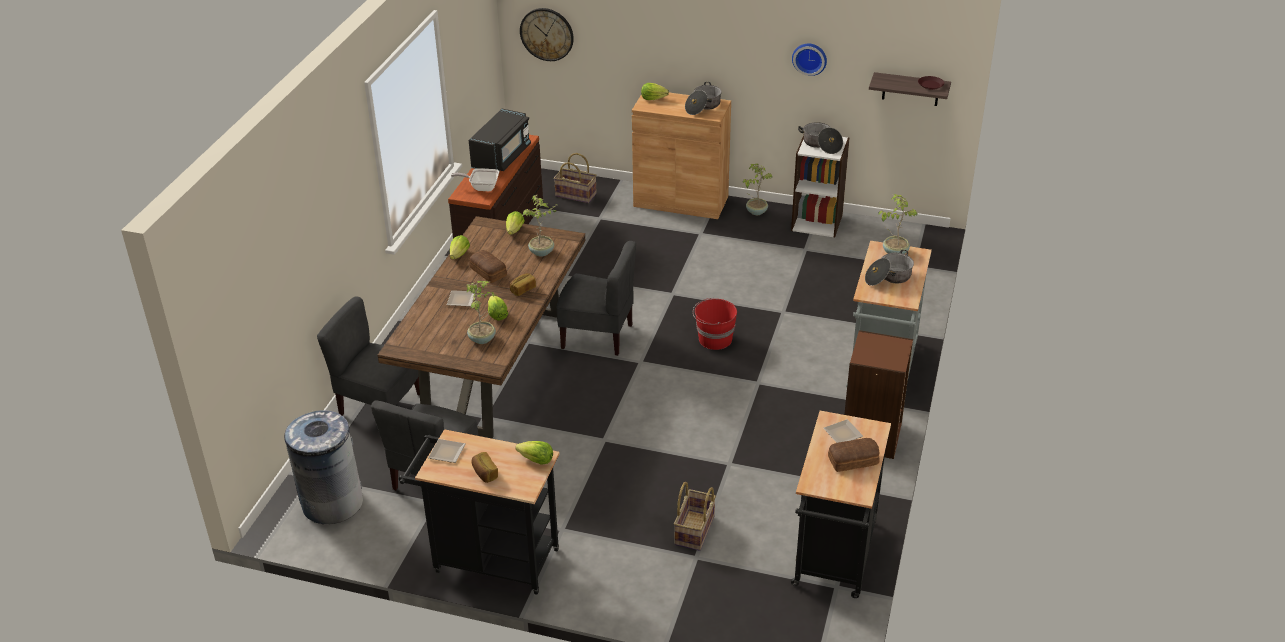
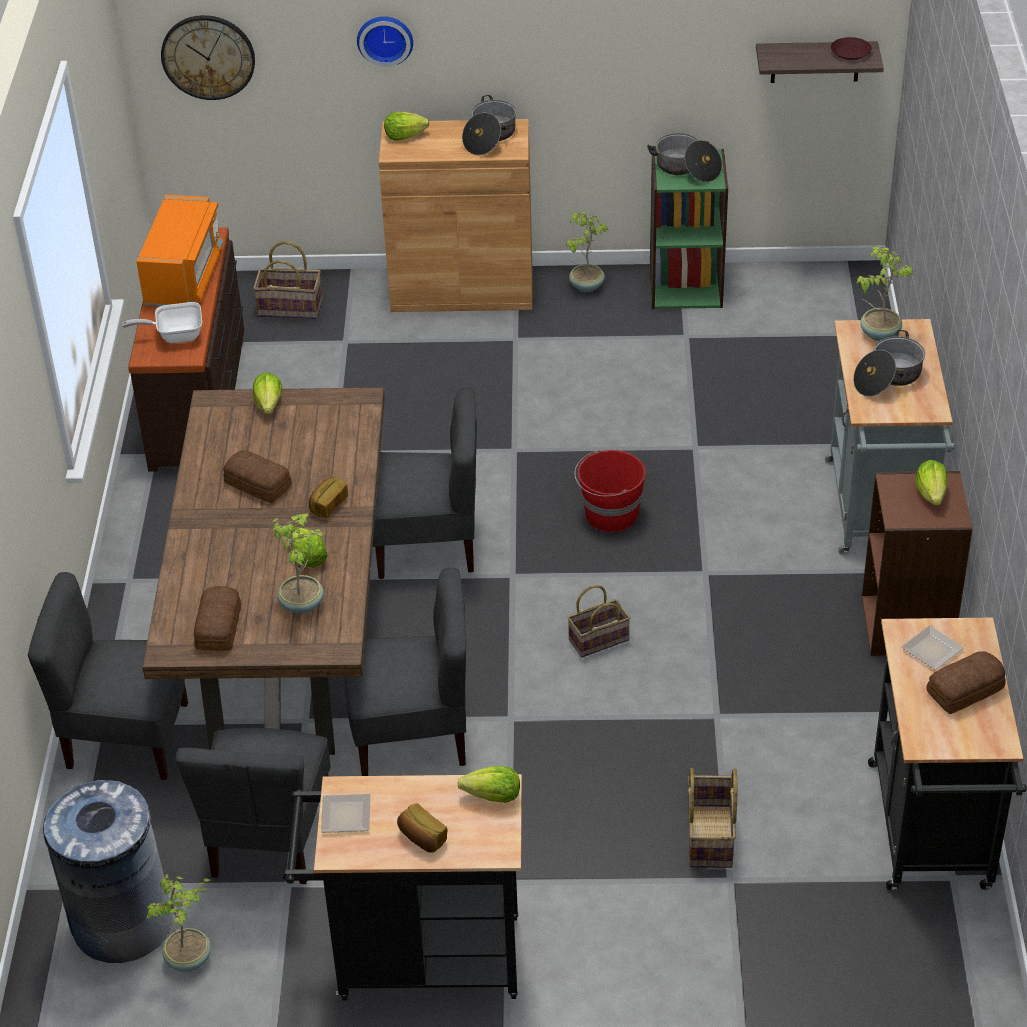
camera: 15 degrees left, 5 degrees up
plate [447,290,474,307] -> none
lettuce [450,235,470,259] -> lettuce moved to [915,460,948,505]
black microwave [469,109,531,171] -> orange microwave [136,195,224,306]
potted plant [522,195,557,257] -> potted plant moved to [147,874,212,972]
white bookcase [791,135,850,238] -> green bookcase [650,149,728,309]
wall clock [792,44,827,76] -> wall clock moved to [357,17,413,67]
none -> bread [194,586,241,651]
none -> grey chair [344,567,466,776]
none -> basket [567,585,630,657]

